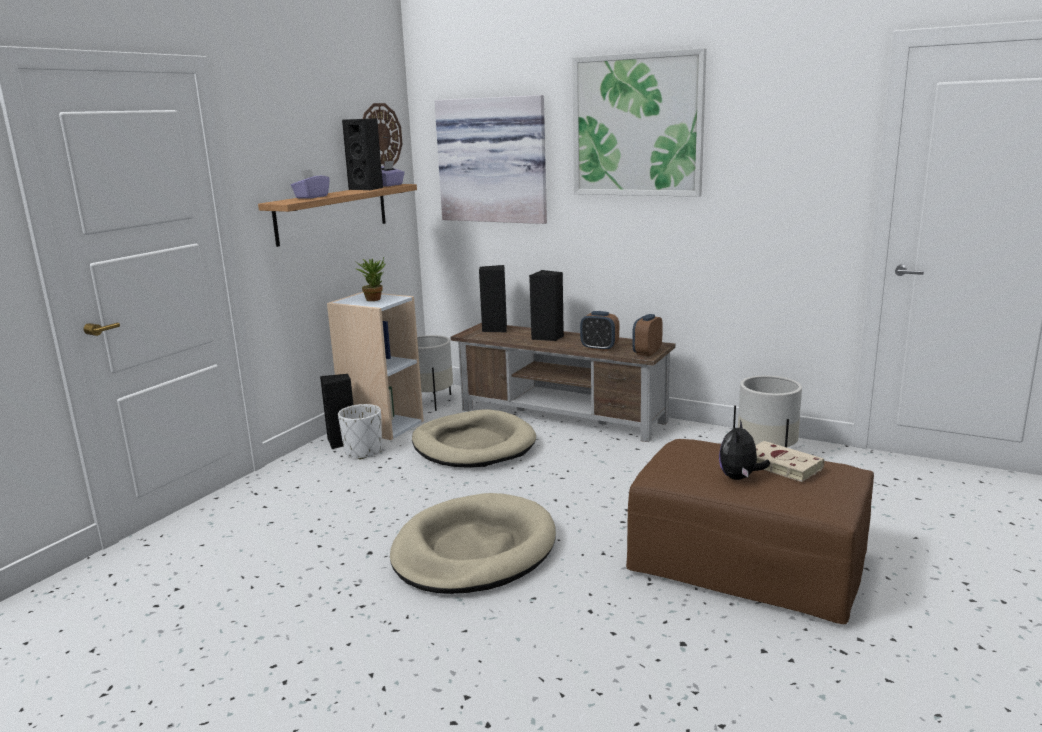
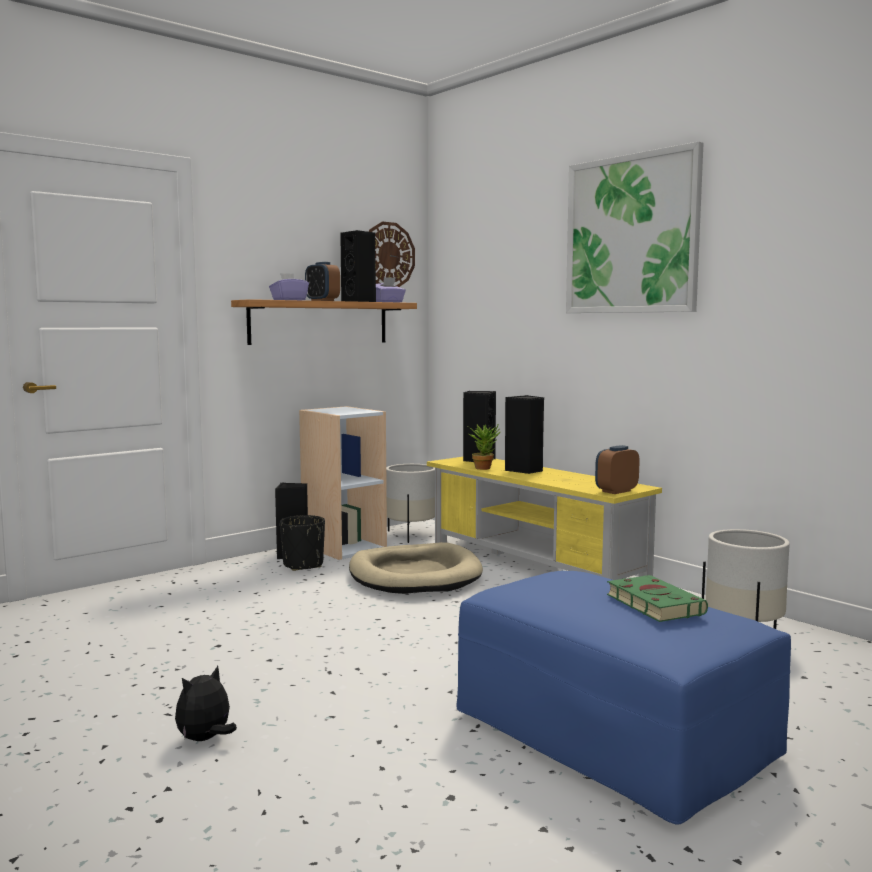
camera: 20 degrees right, 10 degrees down
white planter [338,404,382,460] -> black planter [280,515,325,571]
potted plant [354,257,386,301] -> potted plant moved to [468,424,501,470]
beige dog bed [390,493,556,594] -> none
picture [435,95,547,224] -> none
brown tv stand [451,323,676,442] -> yellow tv stand [427,457,662,580]
alarm clock [580,311,619,351] -> alarm clock moved to [305,262,340,301]
brown ottoman [626,439,874,624] -> blue ottoman [456,571,791,825]
plush toy [719,420,770,480] -> plush toy moved to [175,666,237,741]
beige book [756,441,825,482] -> green book [607,575,708,622]

